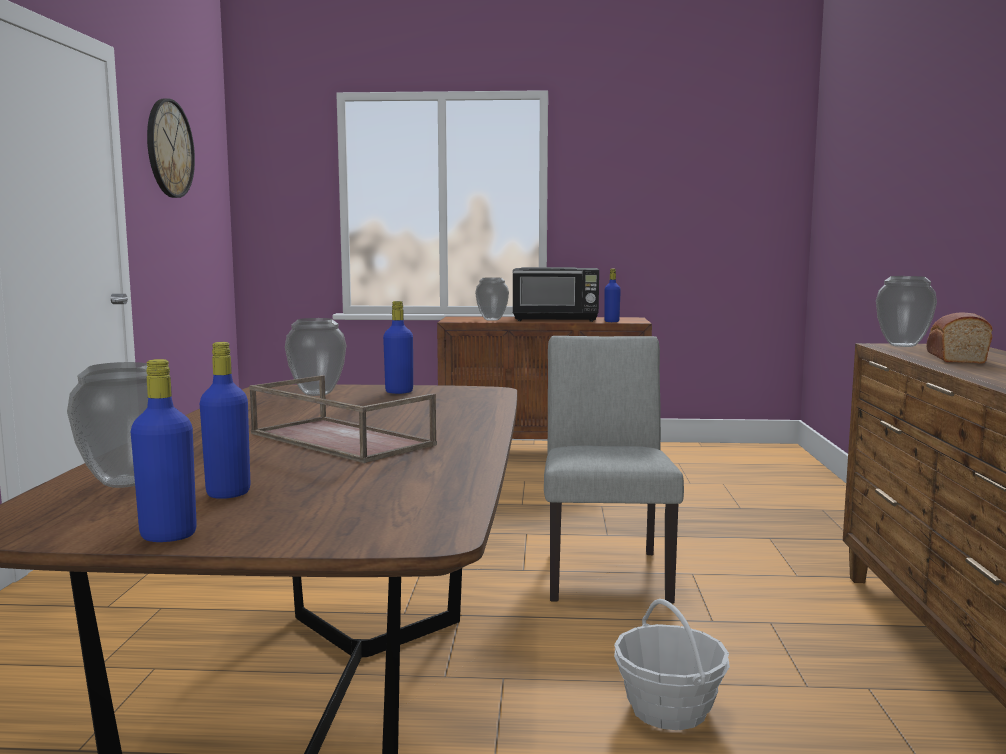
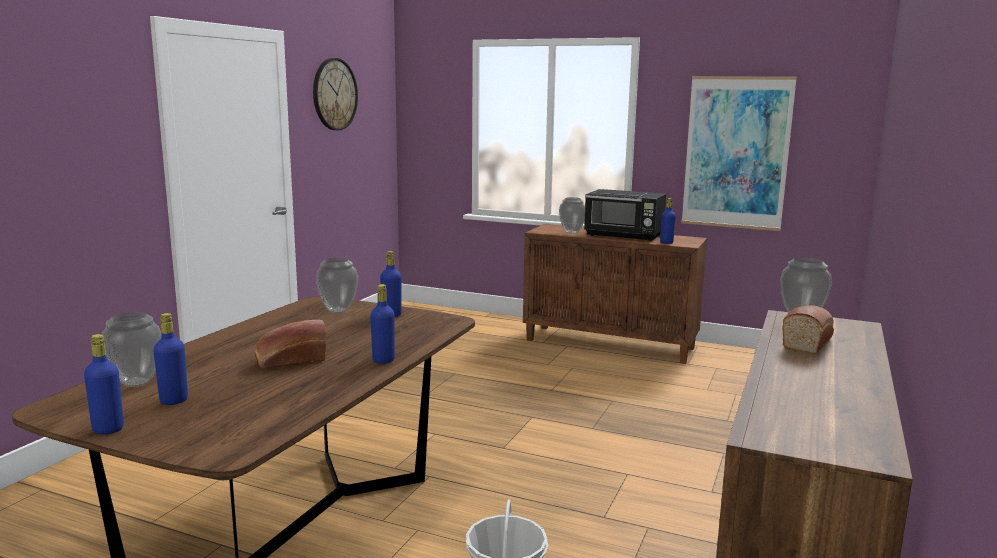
camera: 20 degrees right, 5 degrees up
brown tray [249,375,437,463] -> bread [255,320,326,368]
grey chair [544,336,684,603] -> none
none -> blue bottle [371,284,395,364]
none -> picture [681,76,797,231]

